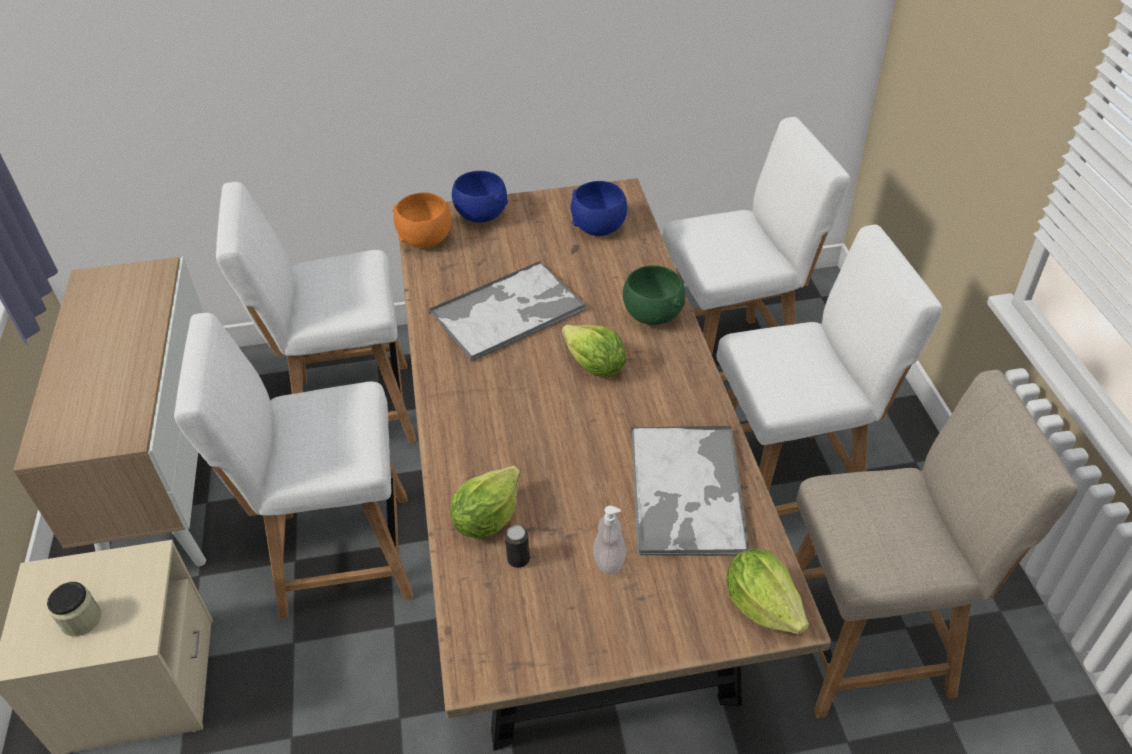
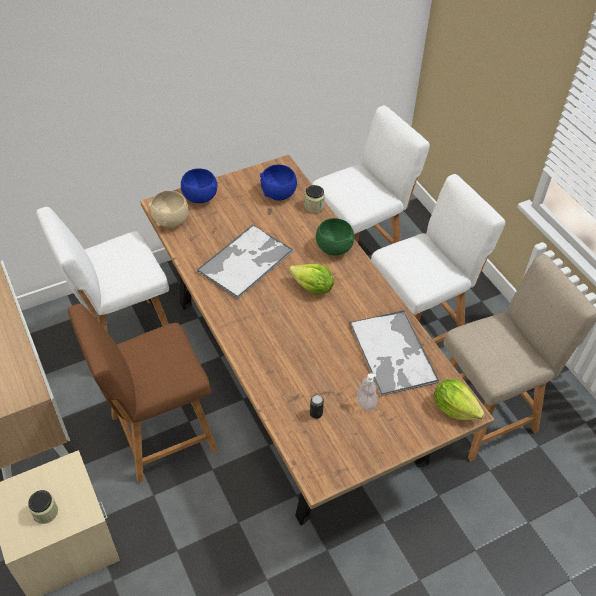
camera: 20 degrees left, 5 degrees up
white chair [174,313,413,619] -> brown chair [68,304,218,483]
orange bowl [392,192,452,248] -> beige bowl [148,190,189,228]
lettuce [450,466,520,539] -> none
none -> jar [304,185,325,213]

